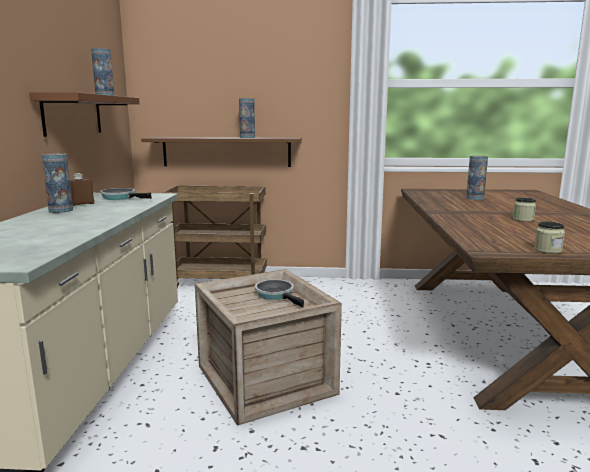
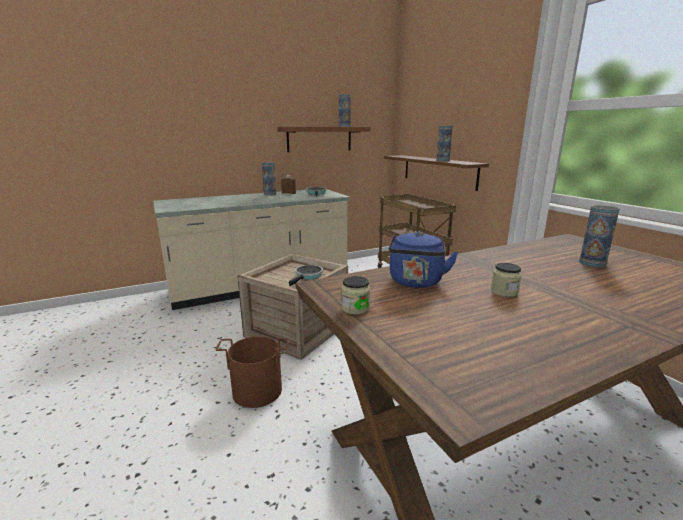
camera: 60 degrees right, 5 degrees up
none -> brown bucket [216,336,289,408]
none -> blue kettle [389,231,458,288]

